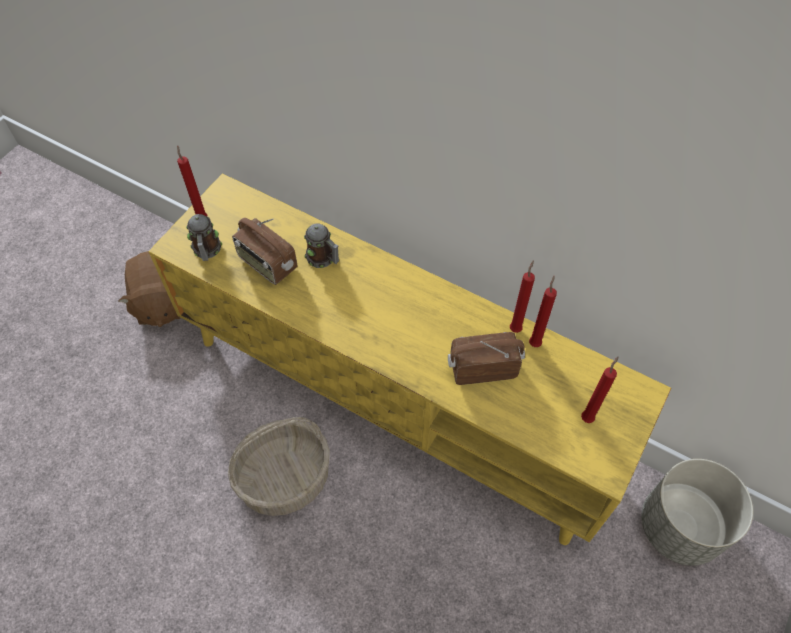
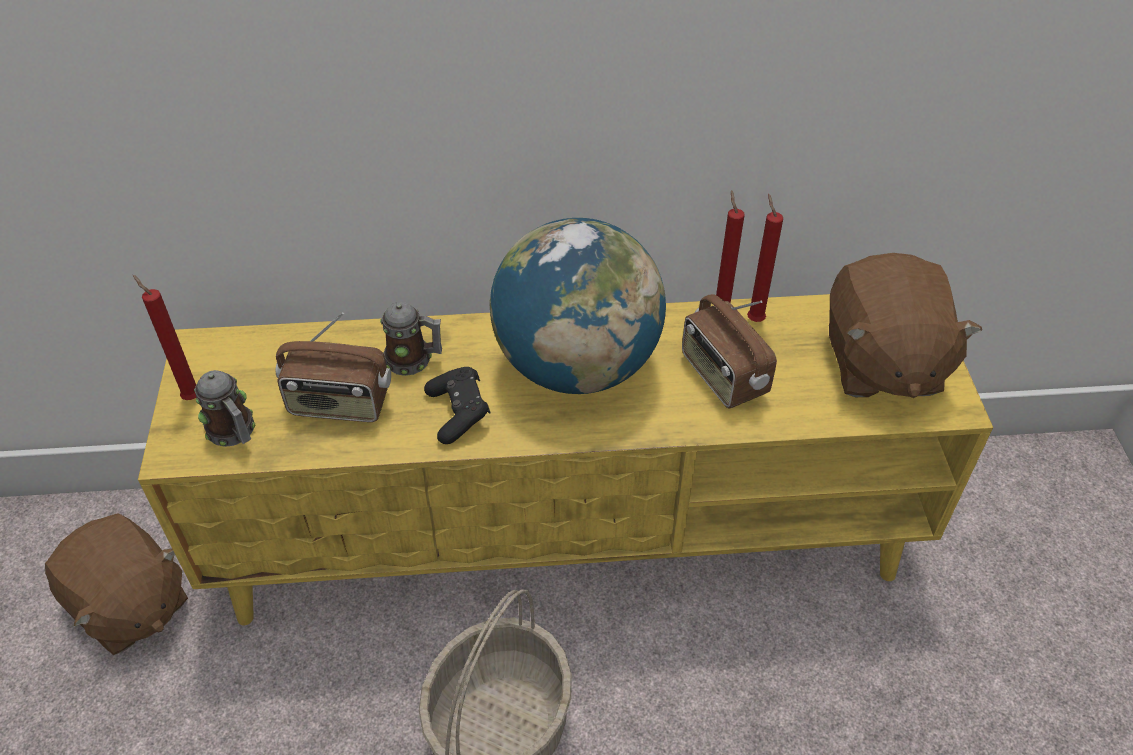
camera: 35 degrees left, 10 degrees down
radio [448,332,525,385] -> radio turned 75 degrees counterclockwise [682,294,777,408]
red candle [581,357,618,423] -> brown plush toy [829,253,982,398]
grey planter [642,459,753,566] -> none
none -> black game controller [424,367,491,444]
none -> globe [489,218,666,394]

